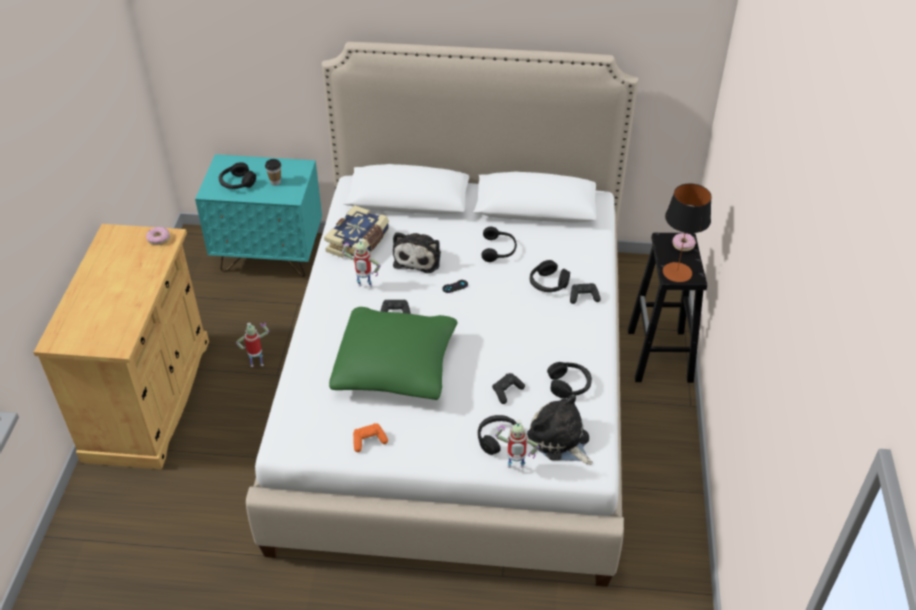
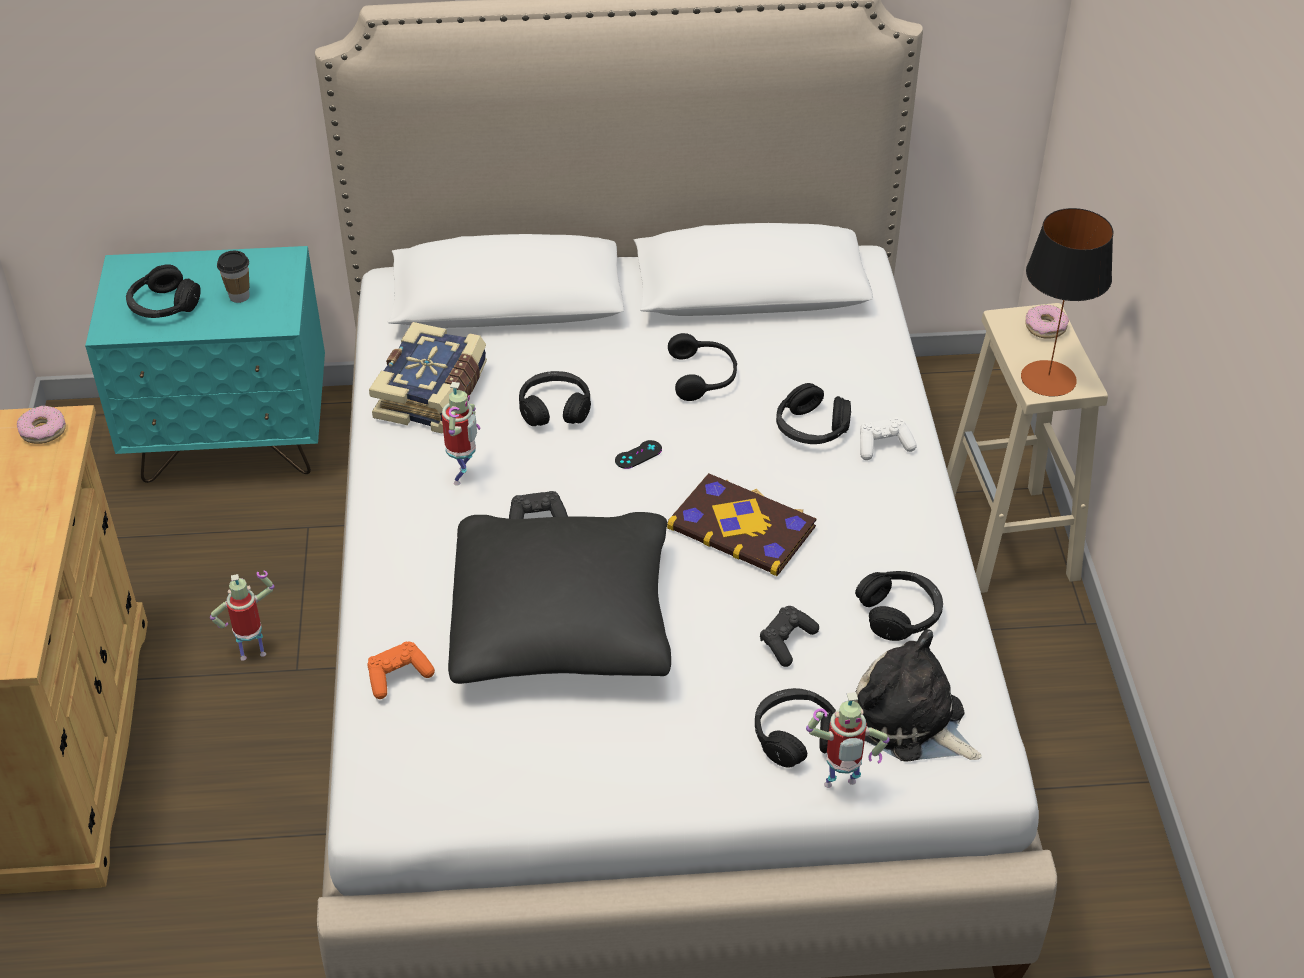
camera: 10 degrees left, 0 degrees up
green pillow [329,307,457,400] -> black pillow [448,512,671,684]
toy robot [342,239,381,287] -> toy robot turned 75 degrees counterclockwise [442,382,481,486]
orange game controller [353,423,388,452] -> orange game controller moved to [367,642,435,699]
plush toy [393,232,441,273] -> black headphones [519,371,591,426]
black game controller [570,283,601,304] -> white game controller [860,417,917,460]
black stool [628,233,707,383] -> beige stool [947,303,1108,593]
none -> book [667,473,816,576]

